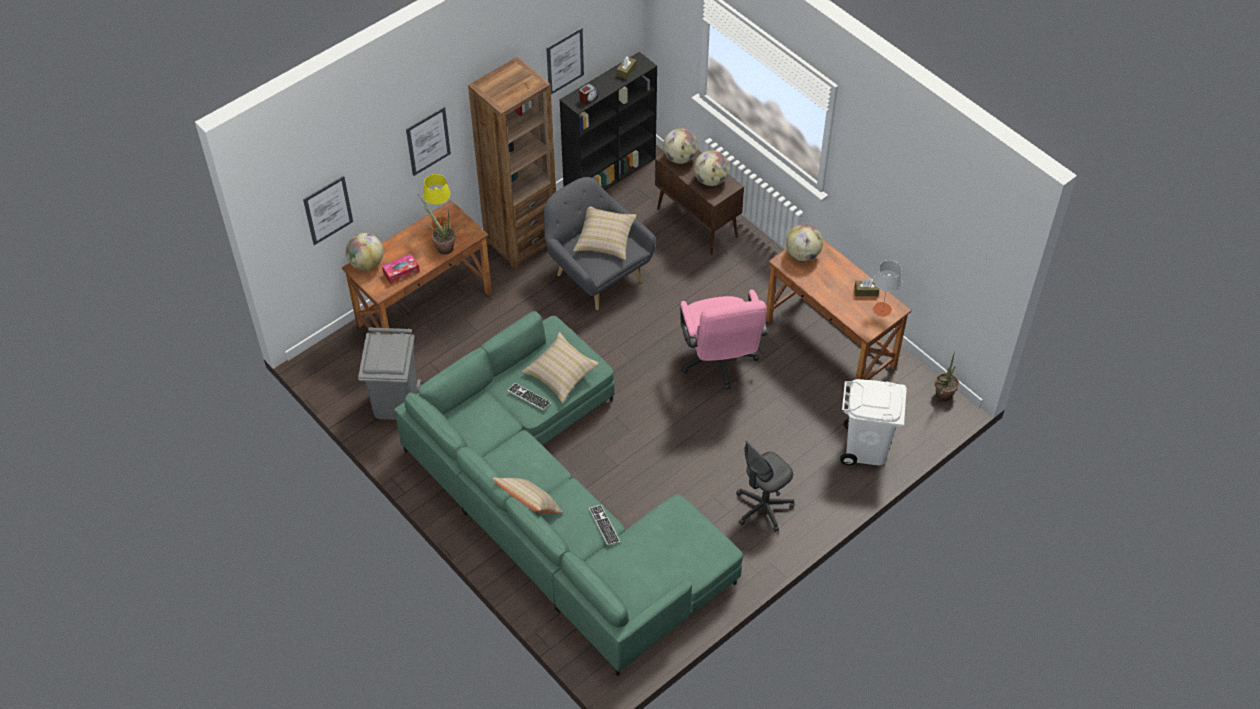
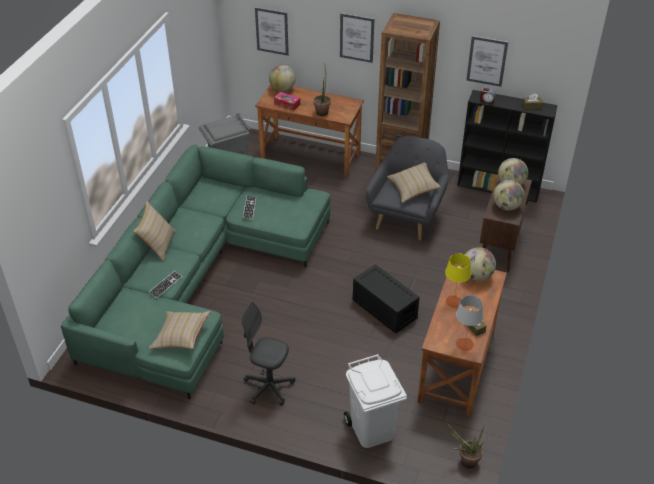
camera: 60 degrees right, 10 degrees down
yellow table lamp [423,174,450,229] -> yellow table lamp moved to [445,254,471,308]
beige pillow [522,332,599,403] -> beige pillow moved to [149,311,211,349]
pink office chair [680,289,768,390] -> black storage box [353,264,420,334]

